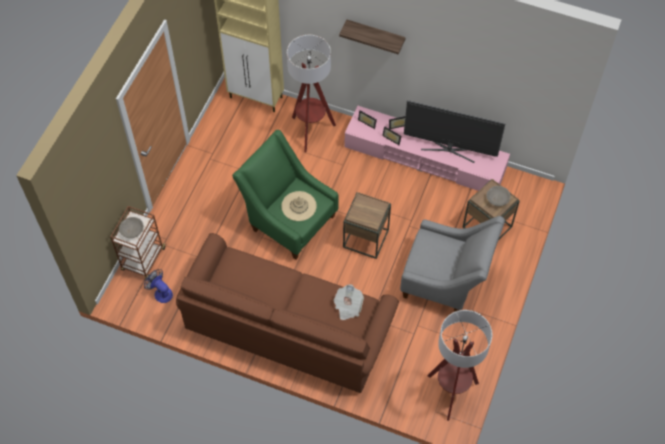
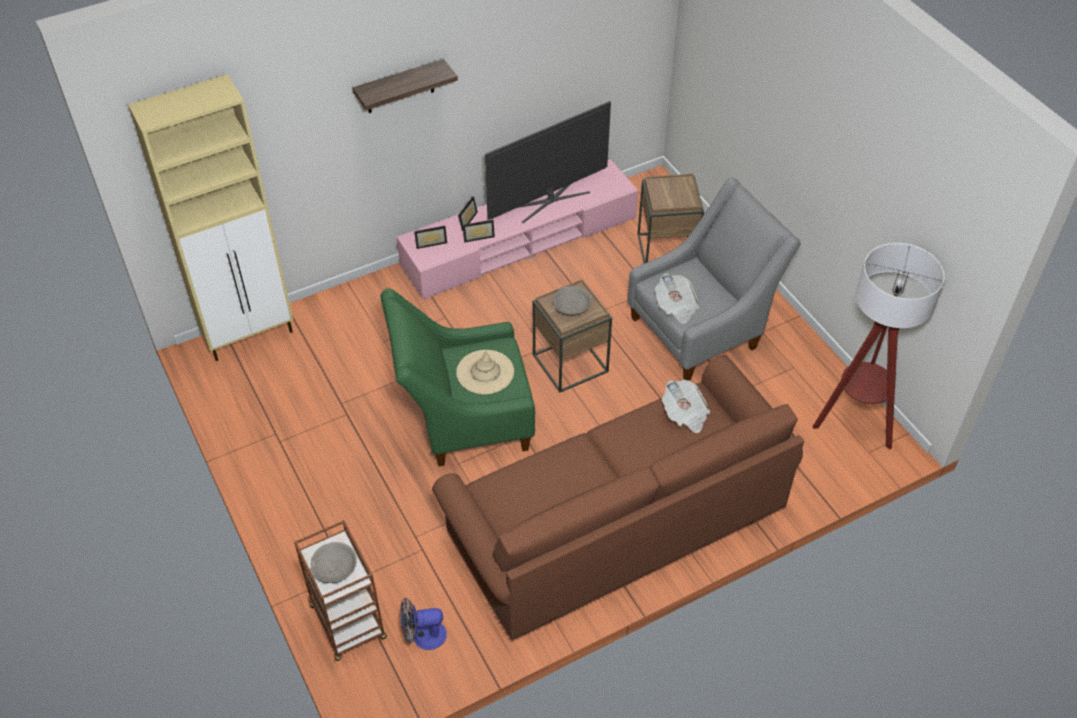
camera: 50 degrees left, 10 degrees down
floor lamp [287,35,336,152] -> none
grey bowl [486,186,511,206] -> grey bowl moved to [553,286,591,316]
none -> newspaper [655,273,700,324]

